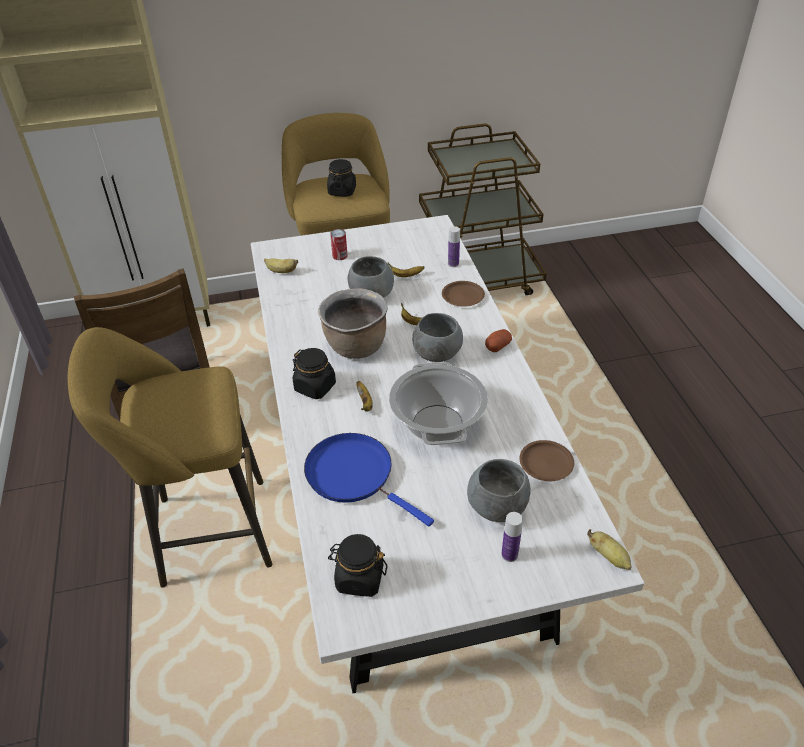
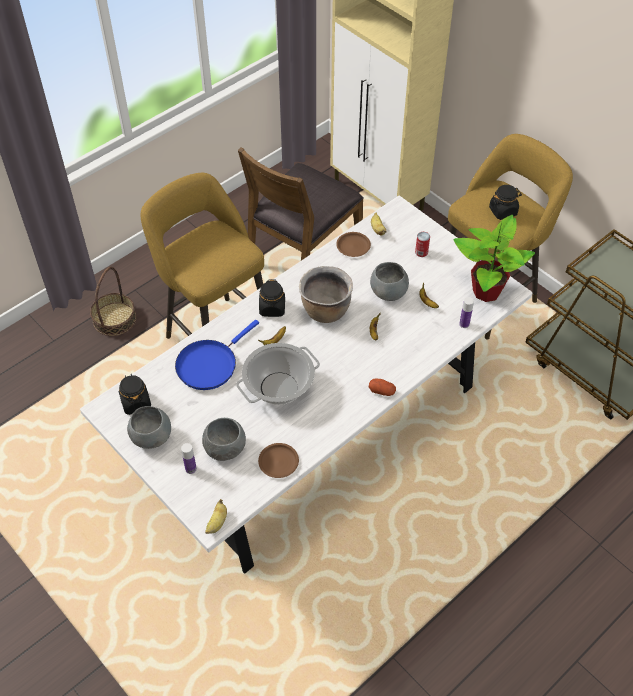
camera: 60 degrees right, 10 degrees up
blue frying pan [304,433,434,527] -> blue frying pan turned 150 degrees counterclockwise [175,320,259,390]
grey bowl [412,313,463,362] -> grey bowl moved to [127,406,171,449]
brown plate [442,281,485,307] -> brown plate moved to [336,232,371,257]
none -> basket [90,267,136,336]
none -> potted plant [454,215,535,302]

